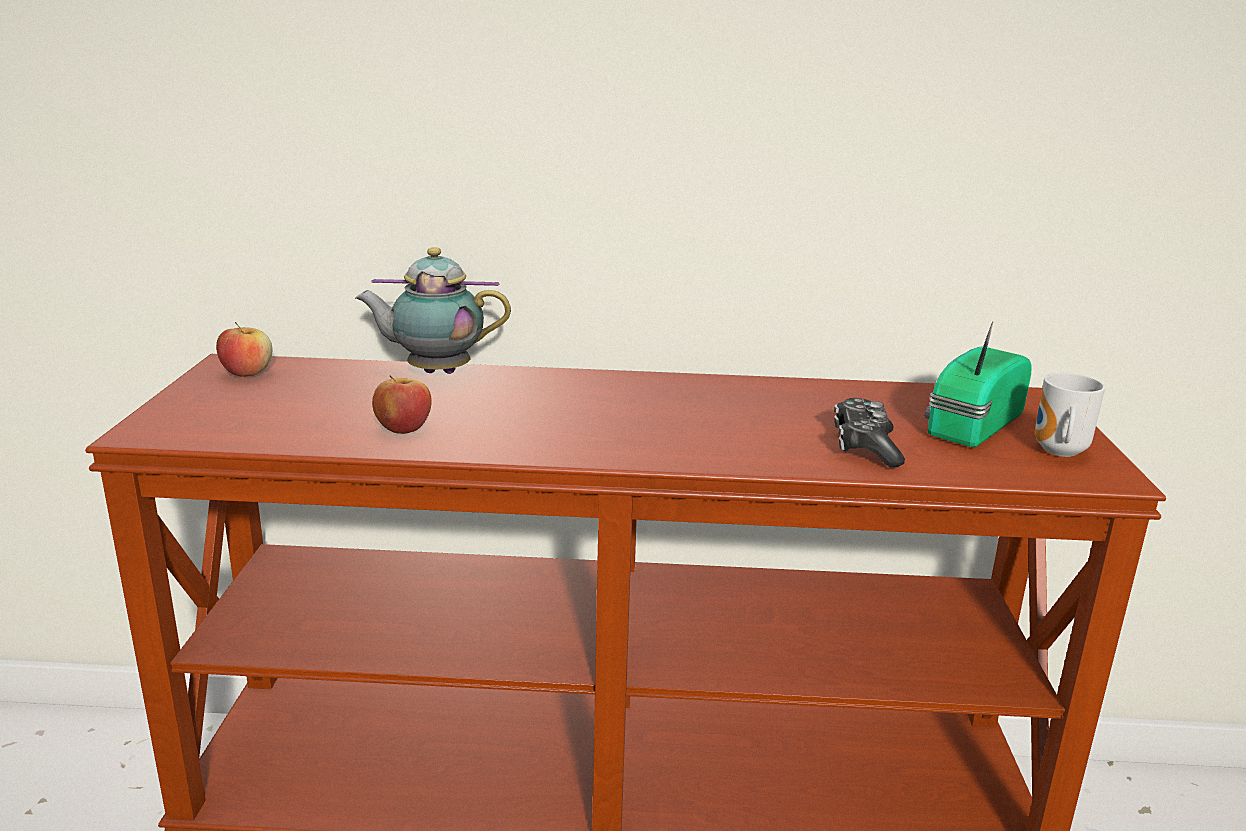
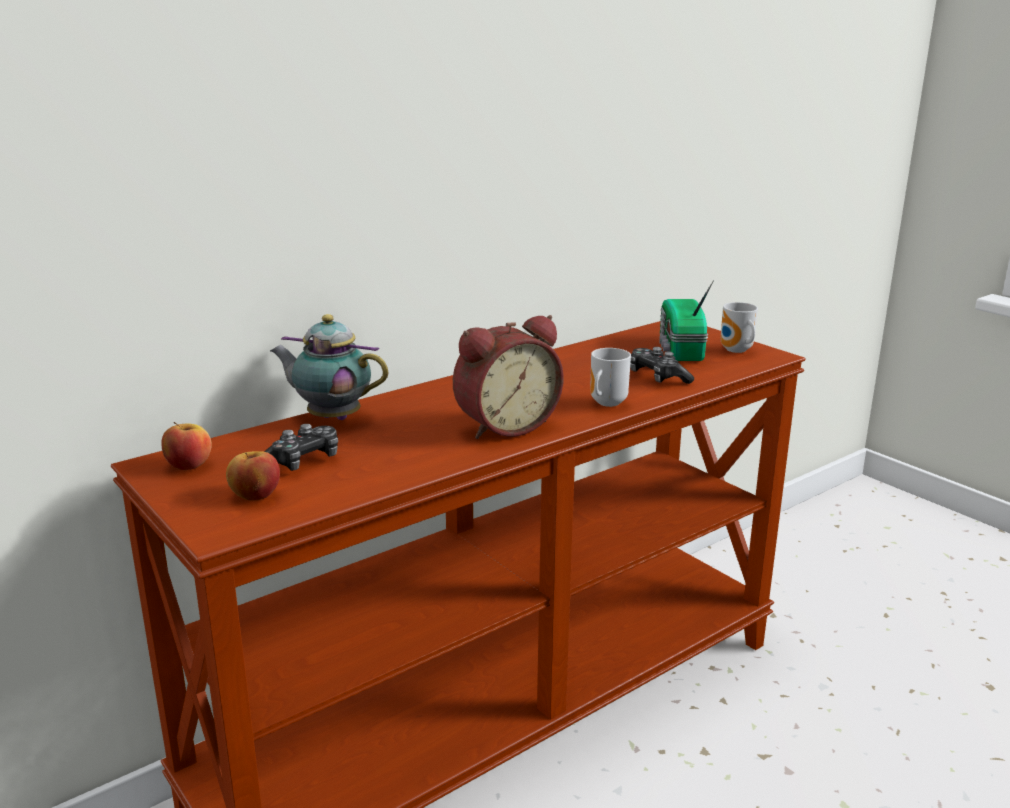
camera: 40 degrees left, 0 degrees up
teapot [355,247,511,374] -> teapot turned 60 degrees clockwise [270,314,388,420]
apple [372,376,431,434] -> apple moved to [226,451,280,501]
none -> game controller [264,424,338,471]
none -> alarm clock [453,315,564,439]
none -> mug [590,348,631,407]

